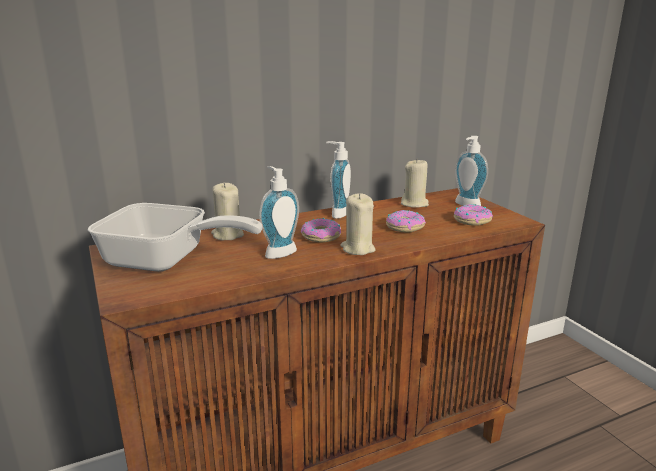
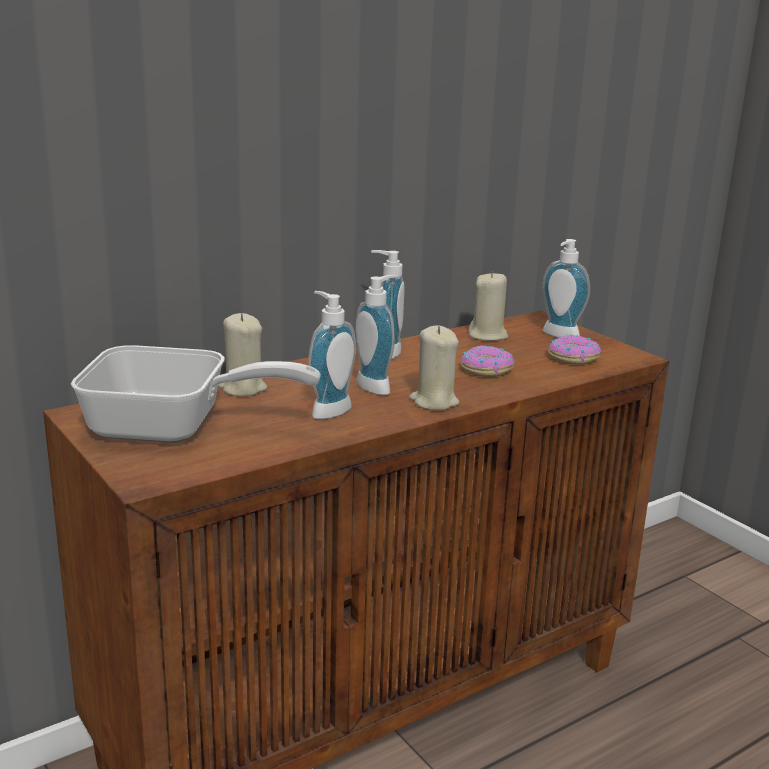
camera: 10 degrees left, 0 degrees up
donut [301,218,341,242] -> soap dispenser [356,275,397,395]

